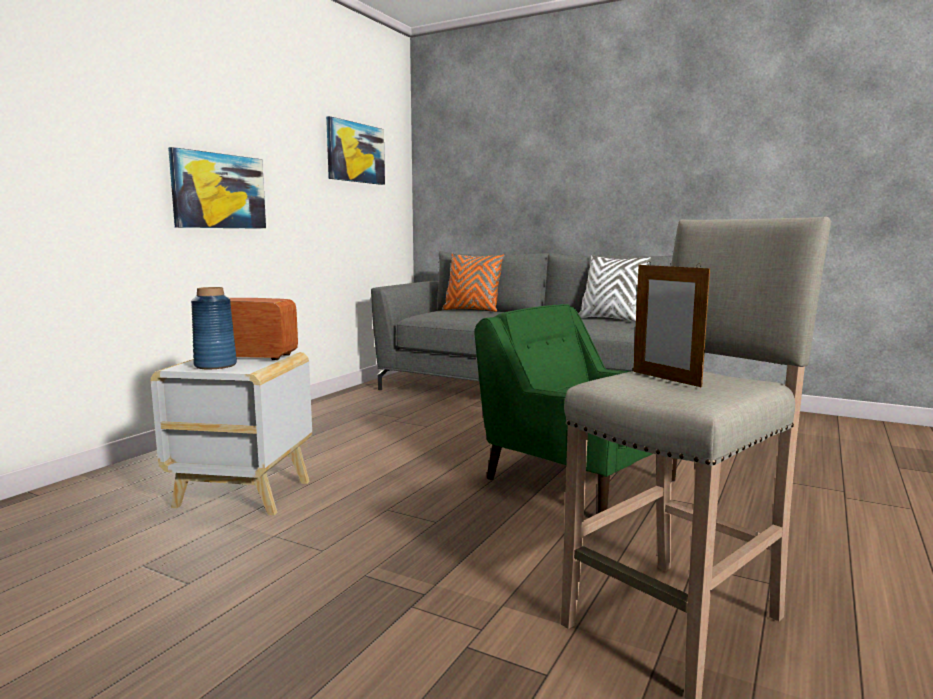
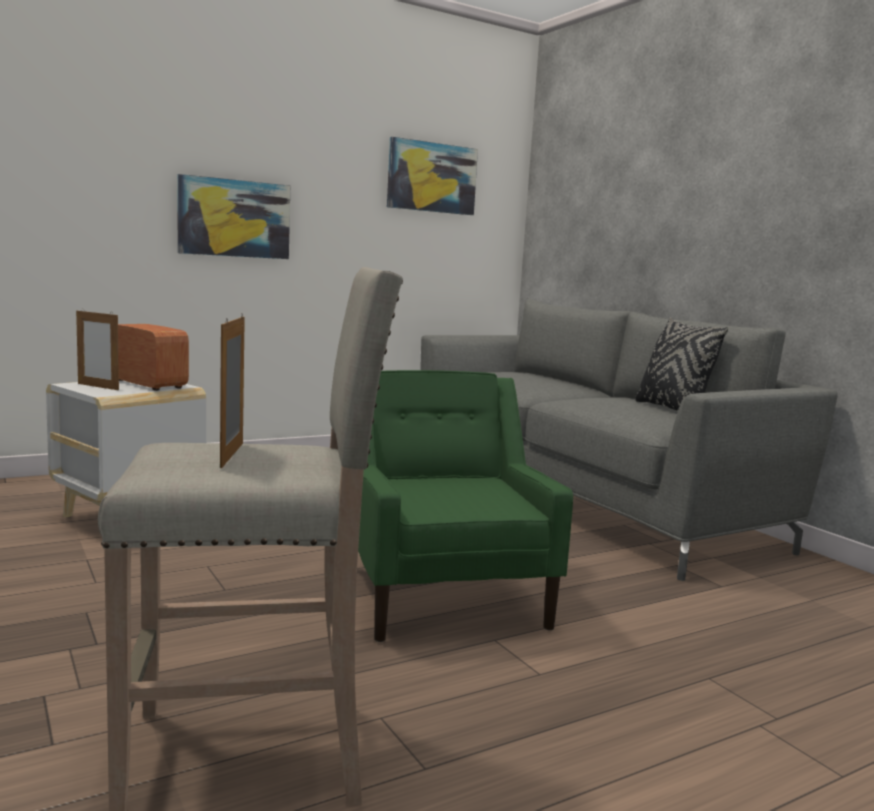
camera: 30 degrees right, 0 degrees up
blue vase [191,287,237,369] -> picture frame [76,311,119,390]
orange pillow [442,253,505,312] -> none
white pillow [578,255,651,322] -> black pillow [635,318,728,411]

